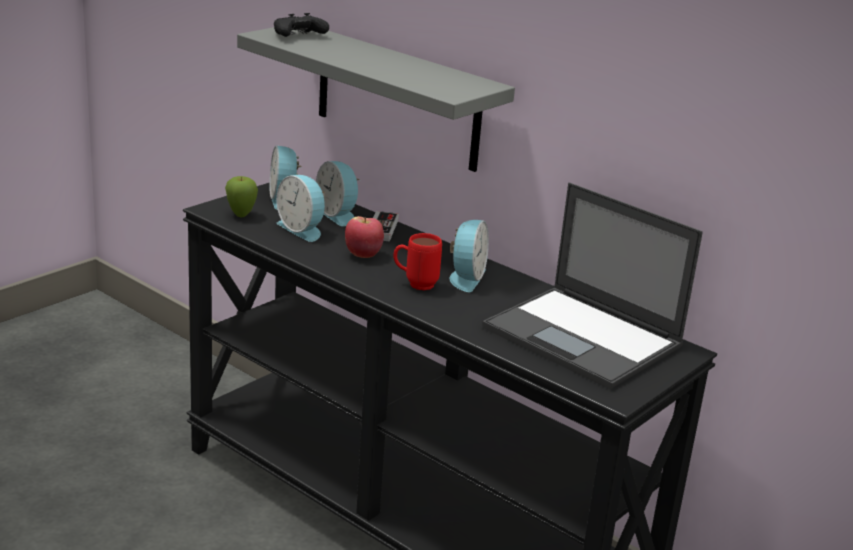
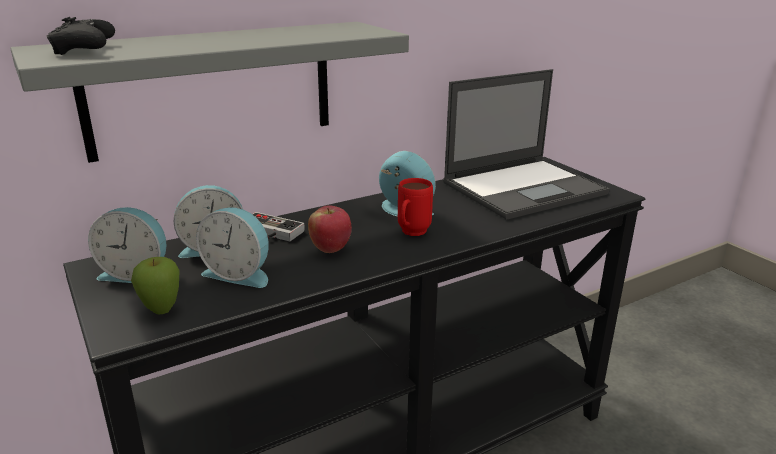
camera: 70 degrees left, 0 degrees up
alarm clock [276,175,326,242] -> alarm clock turned 45 degrees clockwise [196,207,269,288]

